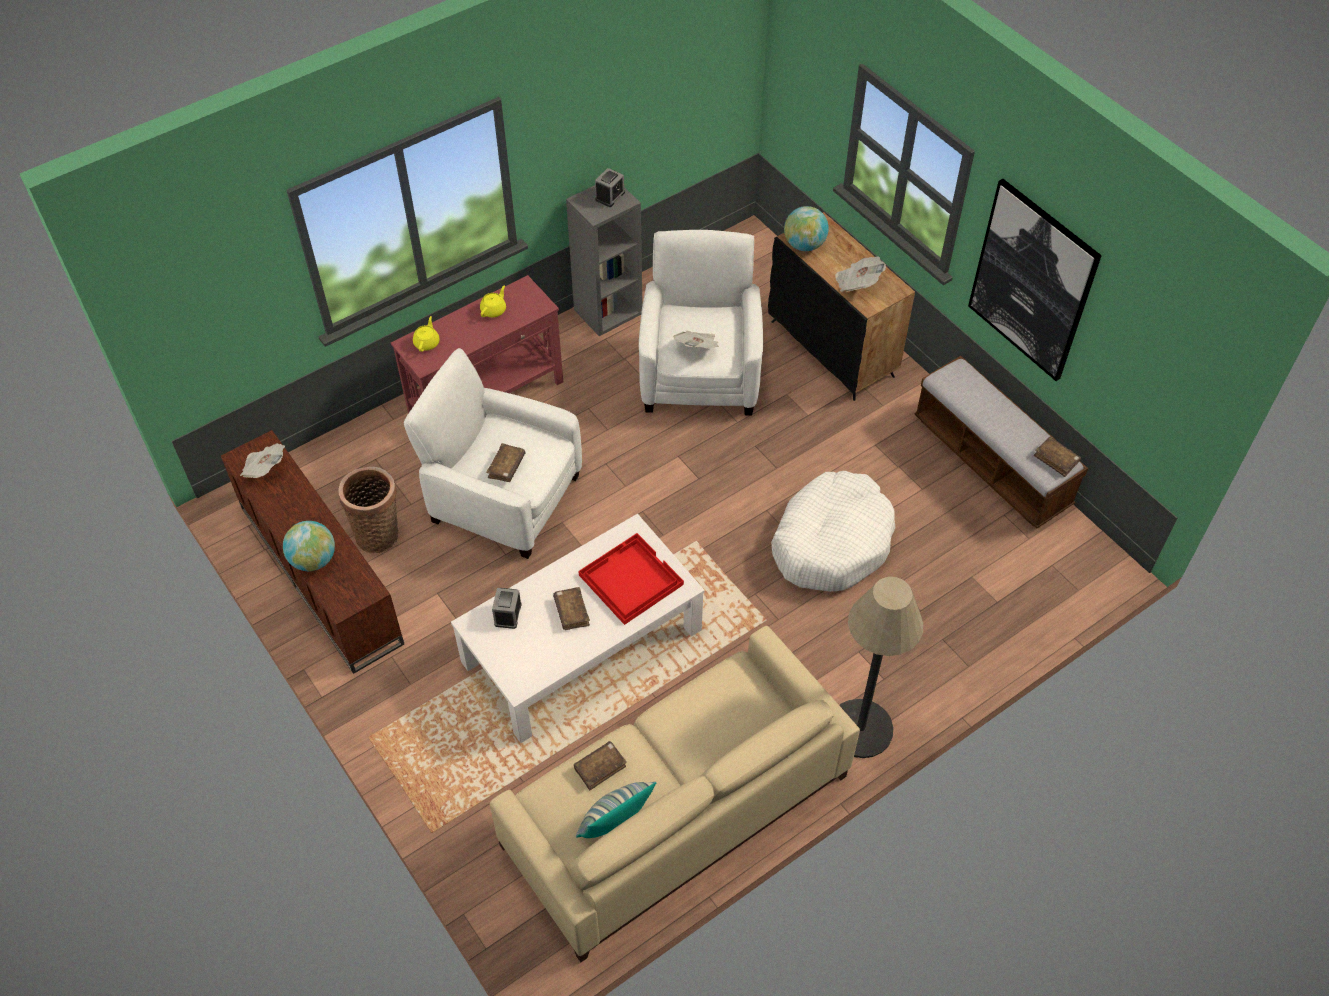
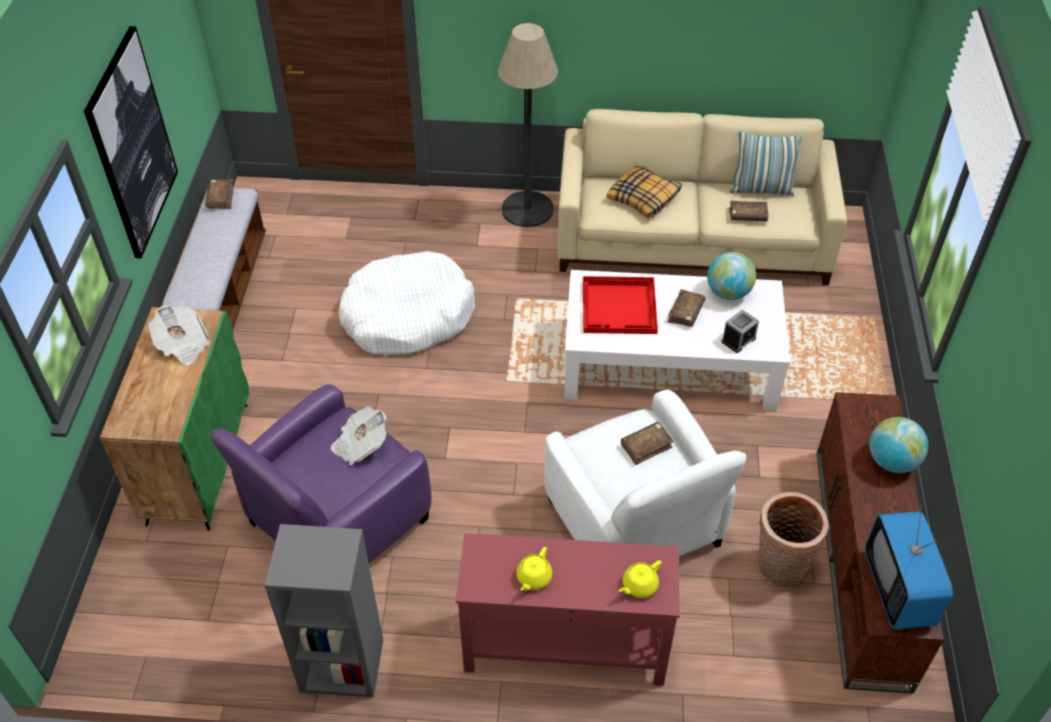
camera: 140 degrees left, 5 degrees down
newspaper [240,443,285,478] -> television [865,504,953,630]
yellow teapot [480,286,506,318] -> yellow teapot turned 45 degrees counterclockwise [516,547,552,591]
alarm clock [595,168,625,207] -> none
white armchair [639,230,763,416] -> purple armchair [211,384,432,563]
black cabinet [768,212,915,401] -> green cabinet [100,307,249,530]
globe [784,206,829,251] -> globe moved to [707,252,756,300]
none -> pillow [607,165,682,218]

